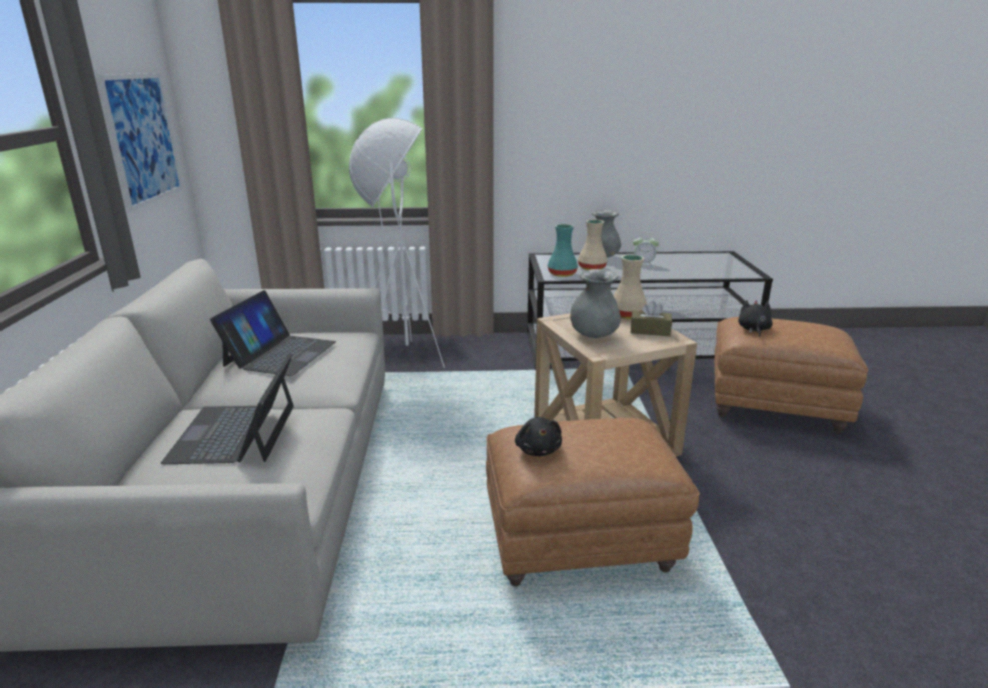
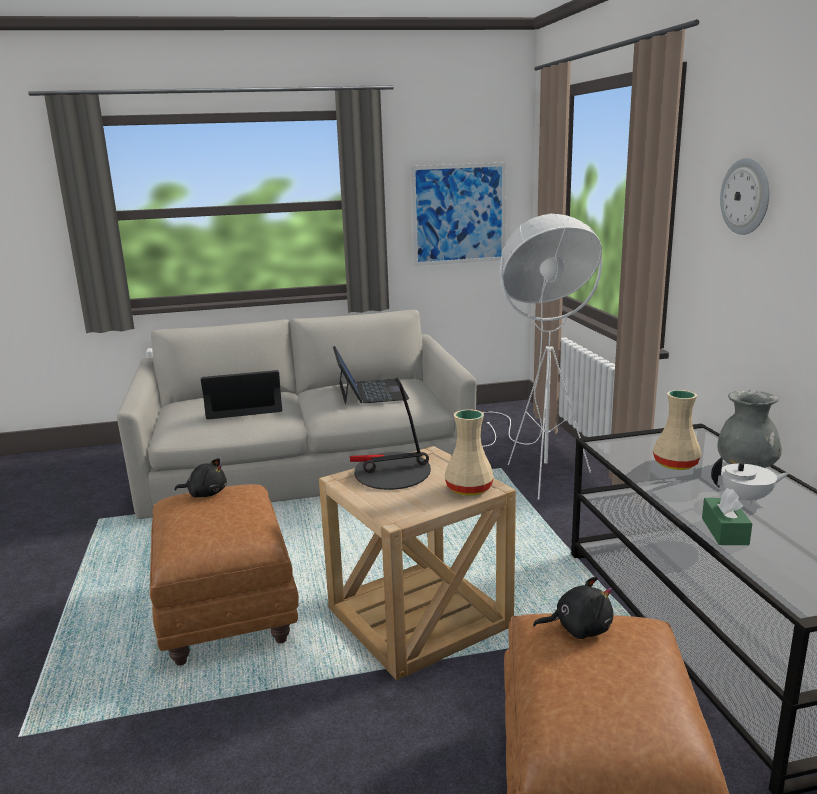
camera: 80 degrees right, 5 degrees down
laptop [210,290,336,376] -> laptop turned 105 degrees counterclockwise [333,346,409,405]
black plush toy [515,417,562,456] -> black plush toy turned 150 degrees counterclockwise [175,458,227,497]
turquoise vase [548,224,578,277] -> none
grey vase [570,269,621,338] -> table lamp [350,378,431,490]
brown tissue box [631,300,672,336] -> none
alarm clock [633,237,659,267] -> white teapot [711,457,790,505]
none -> green tissue box [702,488,752,545]
none -> wall clock [720,158,770,235]

